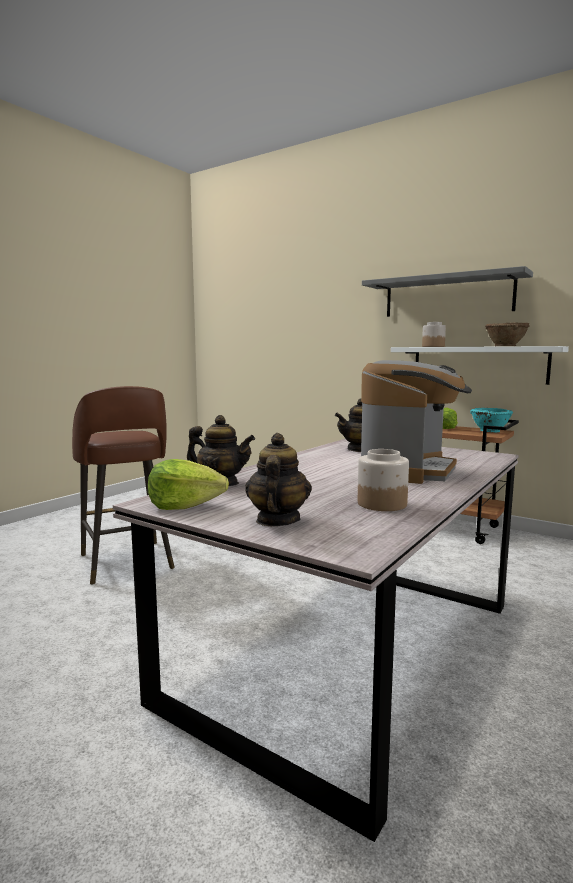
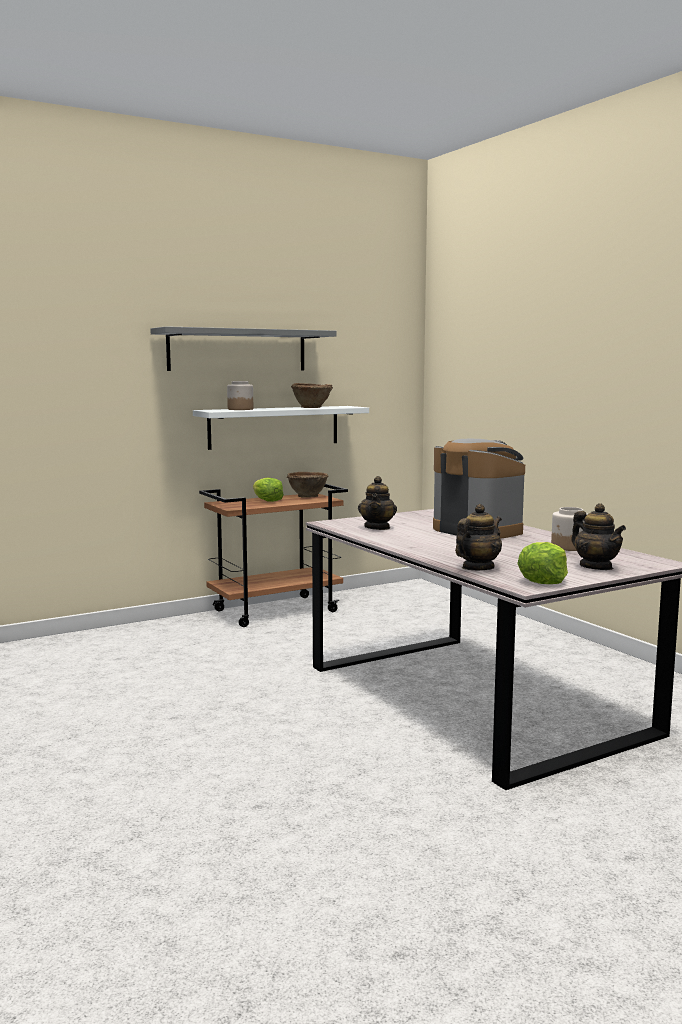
camera: 65 degrees left, 0 degrees up
brown stool [72,386,175,585] -> none
teapot [245,433,312,526] -> teapot turned 150 degrees counterclockwise [571,503,626,570]
turquoise bowl [470,408,513,432] -> brown bowl [287,472,329,498]

